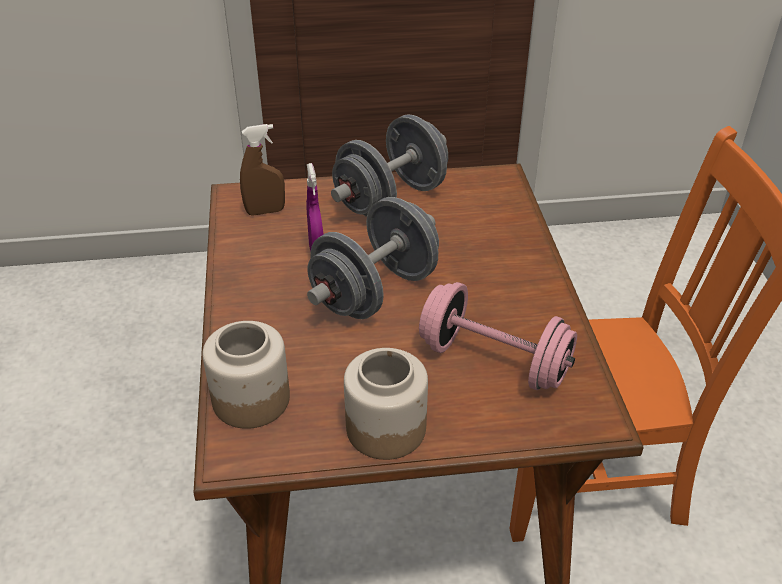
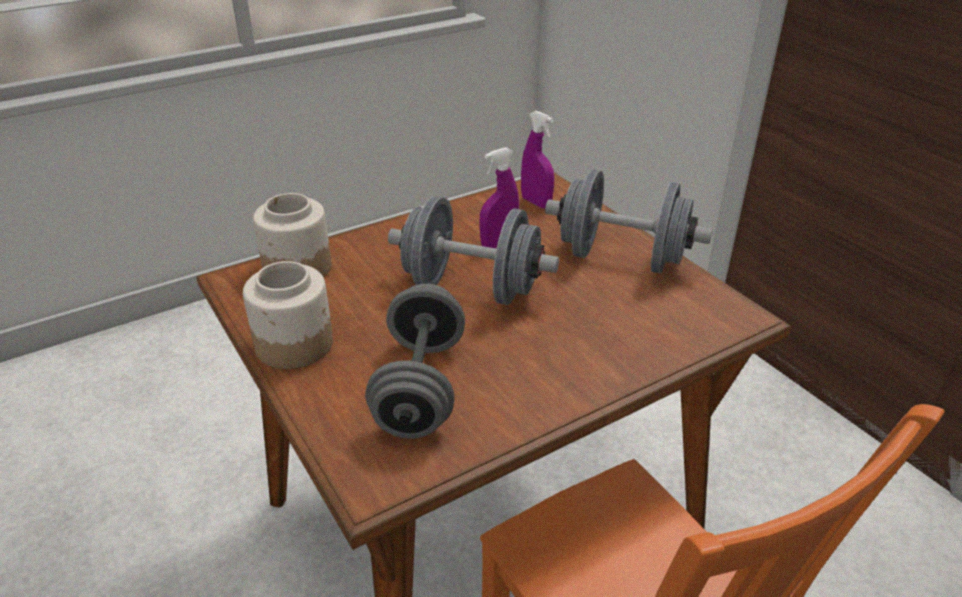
camera: 65 degrees right, 5 degrees down
brown spray bottle [240,124,285,216] -> purple spray bottle [521,110,554,208]
pink dumbbell [419,282,577,390] -> grey dumbbell [365,284,465,439]

